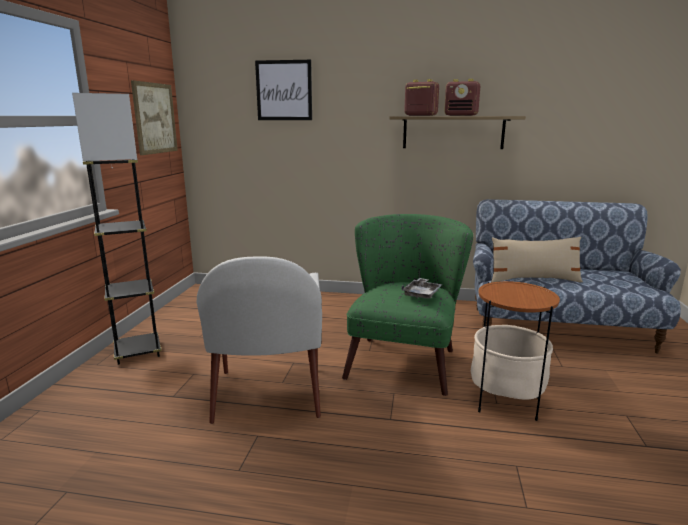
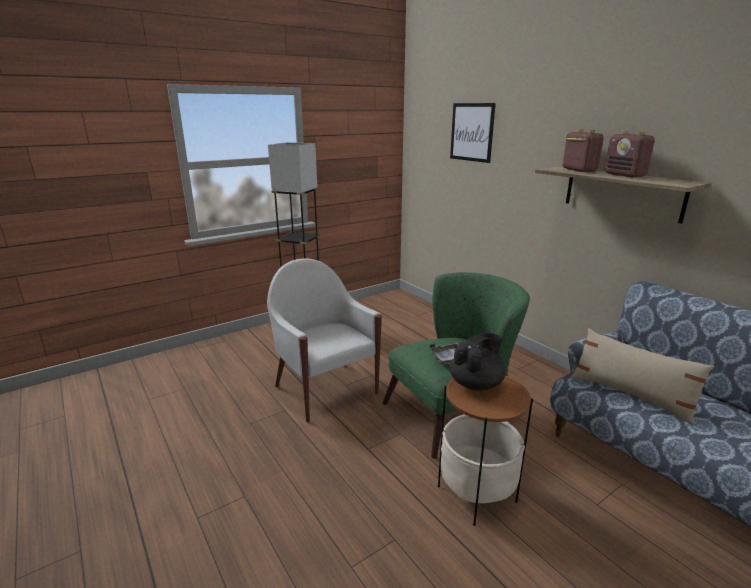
camera: 45 degrees right, 5 degrees up
picture [131,80,178,155] -> none
white armchair [197,256,322,424] -> white armchair turned 105 degrees clockwise [267,258,382,423]
none -> black teapot [450,333,506,391]

